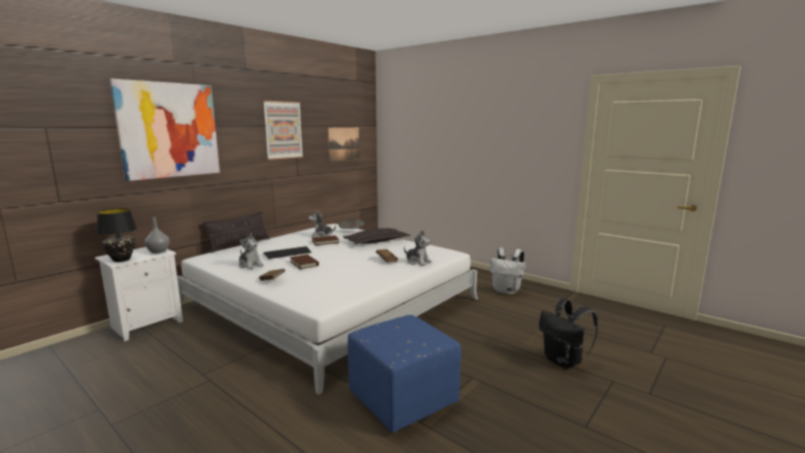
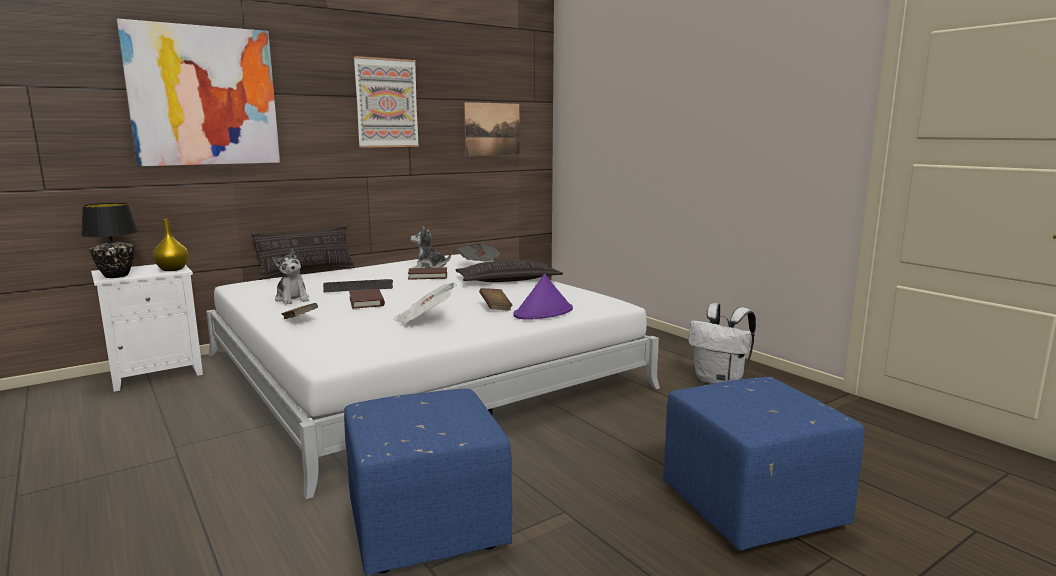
camera: 15 degrees right, 0 degrees up
grey vase [145,217,170,253] -> yellow vase [153,219,188,271]
plush toy [404,230,432,266] -> purple hat [514,274,573,320]
black backpack [539,299,598,369] -> blue ottoman [663,377,864,551]
none -> newspaper [393,283,457,324]

